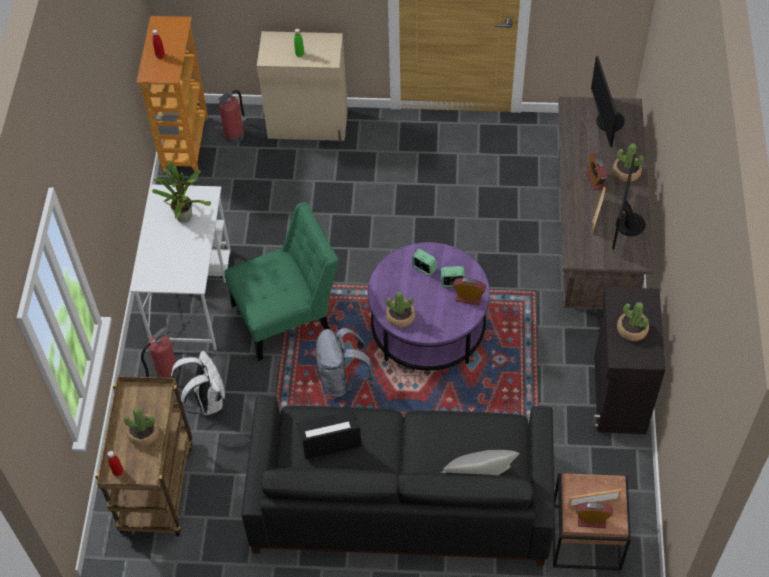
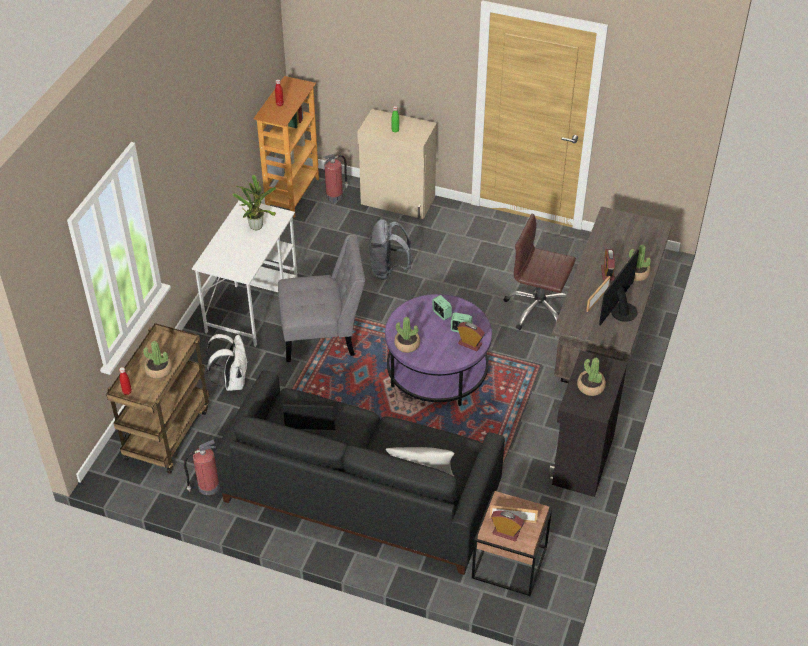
camera: 15 degrees right, 10 degrees down
fire extinguisher [141,325,179,378] -> fire extinguisher moved to [184,440,220,495]
green chair [224,202,339,361] -> grey chair [278,234,365,362]
grey backpack [315,328,374,397] -> grey backpack moved to [369,219,411,280]
monitor [591,55,625,147] -> none
none -> brown office chair [503,214,576,330]

